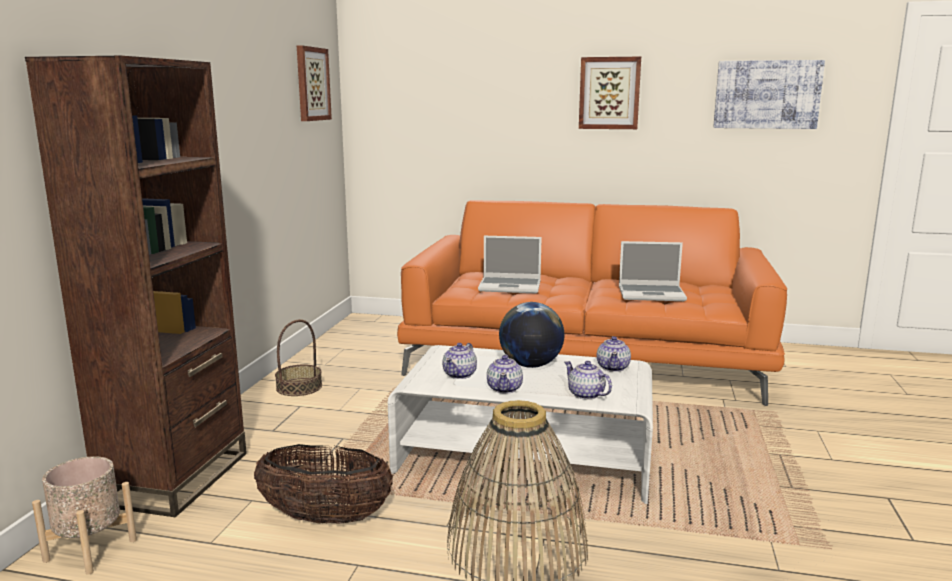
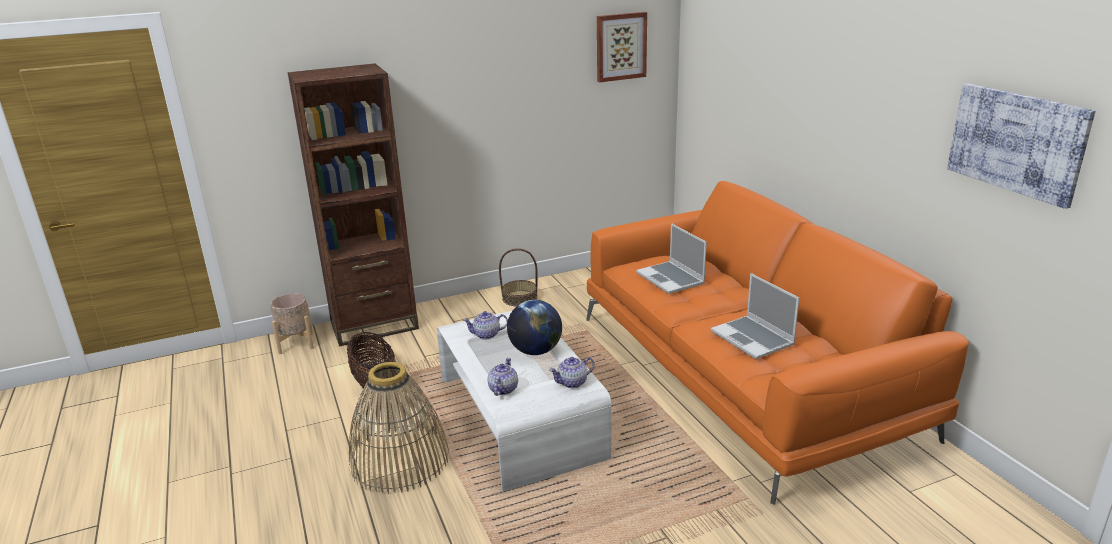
camera: 55 degrees right, 10 degrees up
teapot [487,354,523,394] -> none
picture [579,57,641,129] -> none

